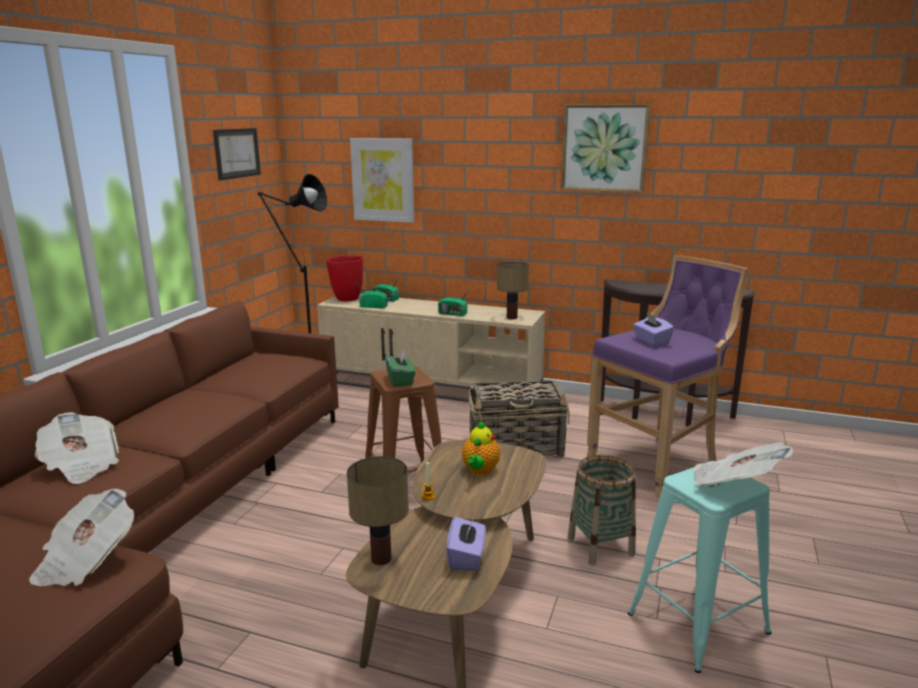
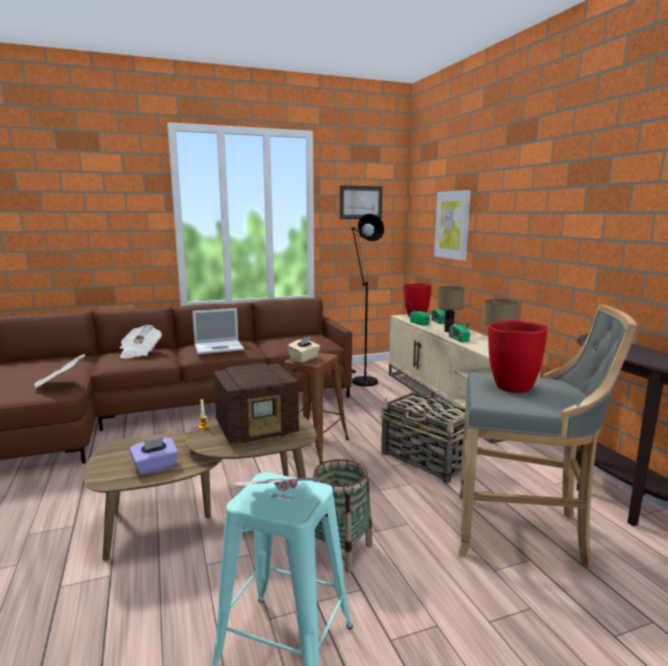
camera: 50 degrees right, 5 degrees down
table lamp [347,456,409,565] -> table lamp moved to [437,286,465,332]
green tissue box [385,351,416,387] -> beige tissue box [287,336,320,363]
teapot [462,421,500,475] -> radio [214,363,299,444]
picture [561,104,651,193] -> none
purple stool [586,255,749,499] -> grey stool [458,304,637,567]
purple tissue box [633,312,674,347] -> red vase [488,320,548,393]
none -> laptop [192,308,244,354]

